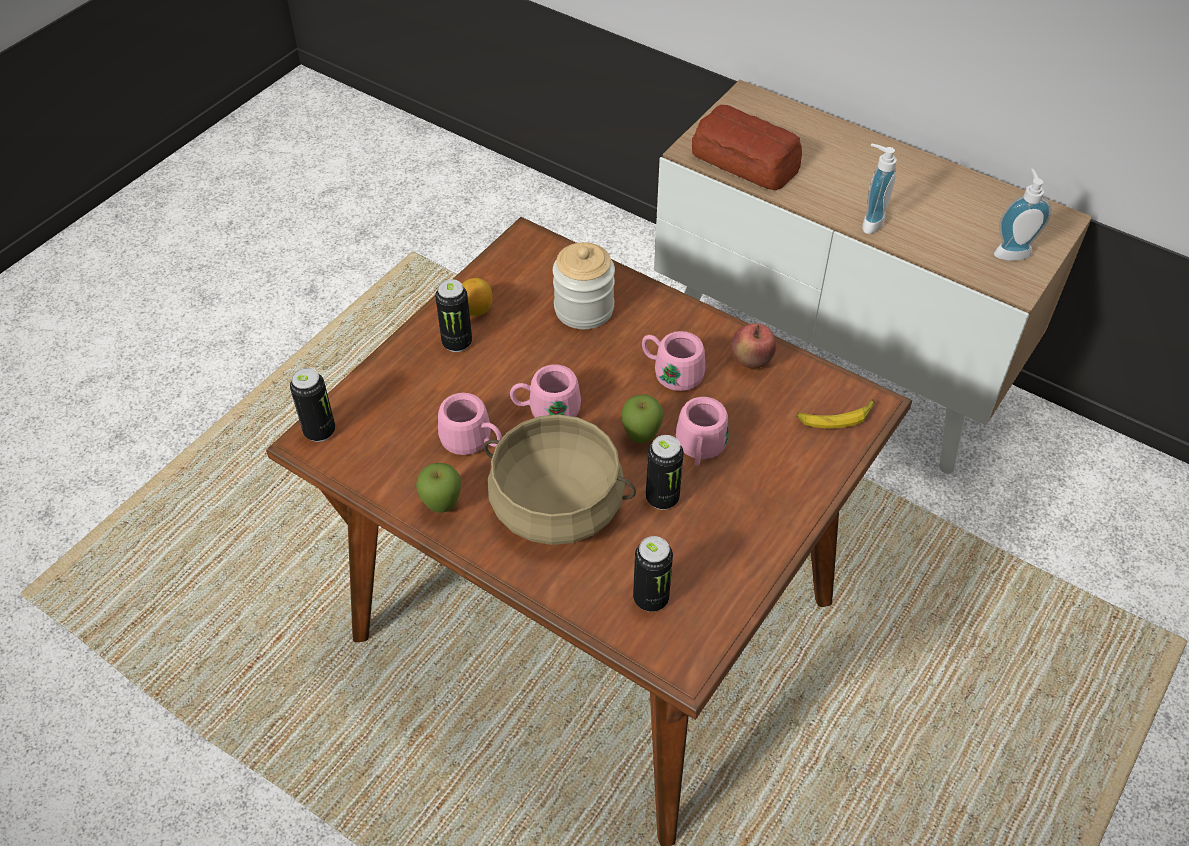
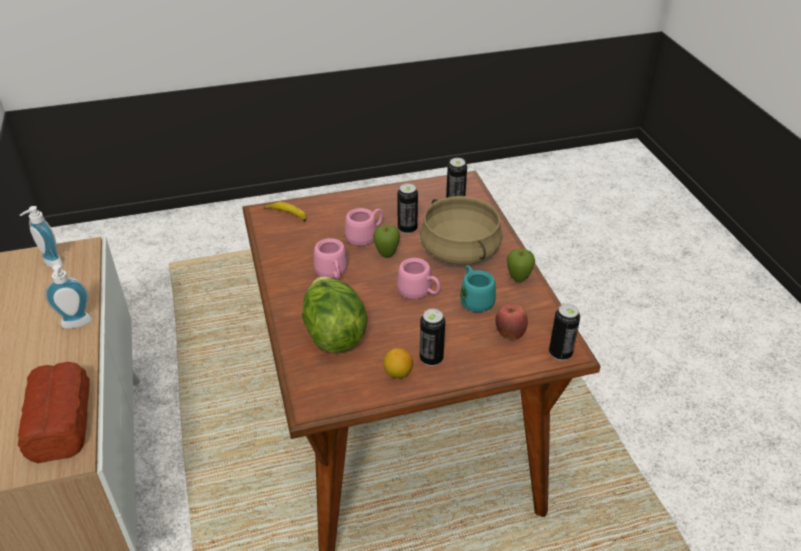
camera: 140 degrees left, 10 degrees down
pink mug [438,393,502,455] -> turquoise mug [460,265,496,312]
jar [553,242,615,329] -> lettuce [302,276,368,353]
apple [731,323,776,369] -> apple moved to [495,304,528,340]

